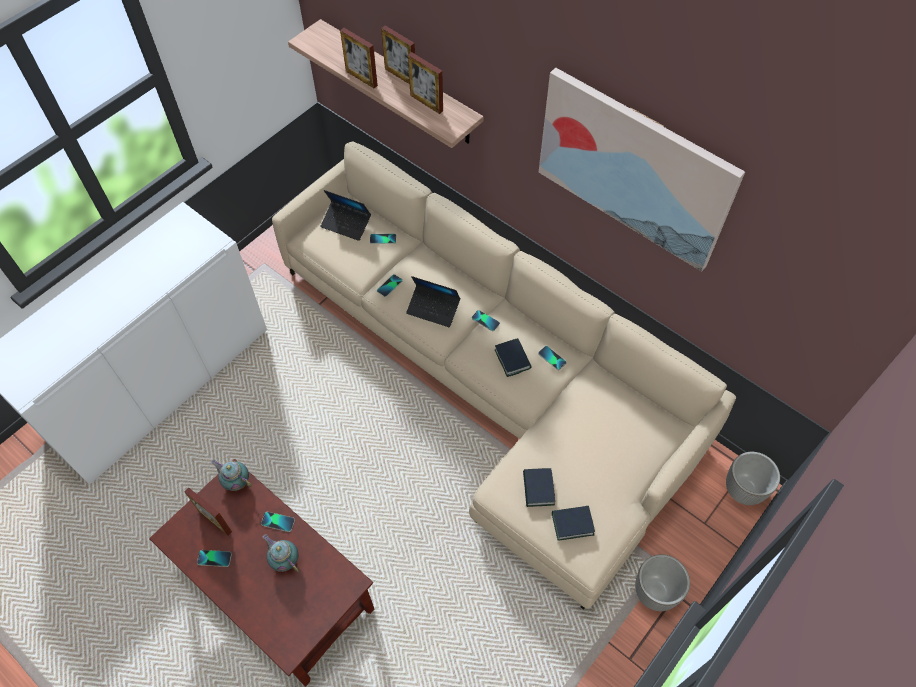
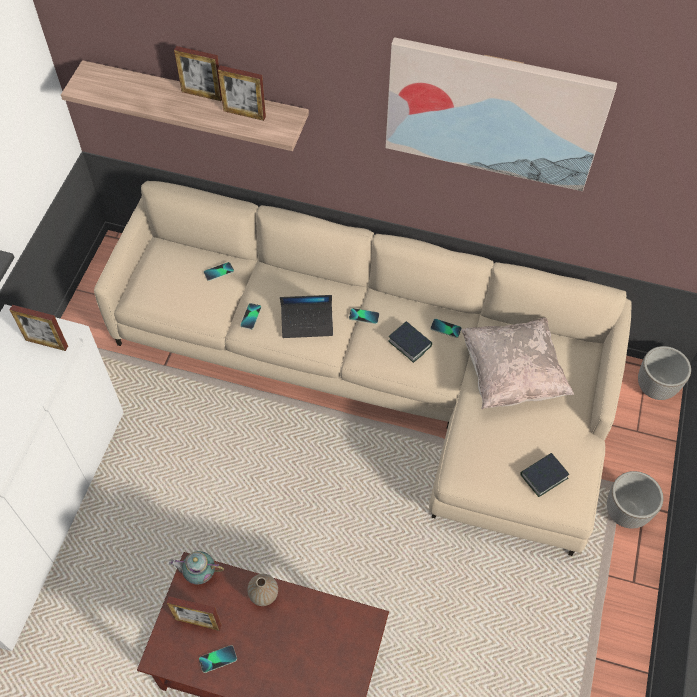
camera: 25 degrees left, 0 degrees up
phone [261,512,295,532] -> vase [247,574,278,606]
teapot [263,534,299,572] -> none
laptop [321,190,371,241] -> none
picture frame [340,28,378,88] -> picture frame moved to [10,305,68,351]
book [523,468,555,507] -> none
none -> beige pillow [461,317,574,409]

